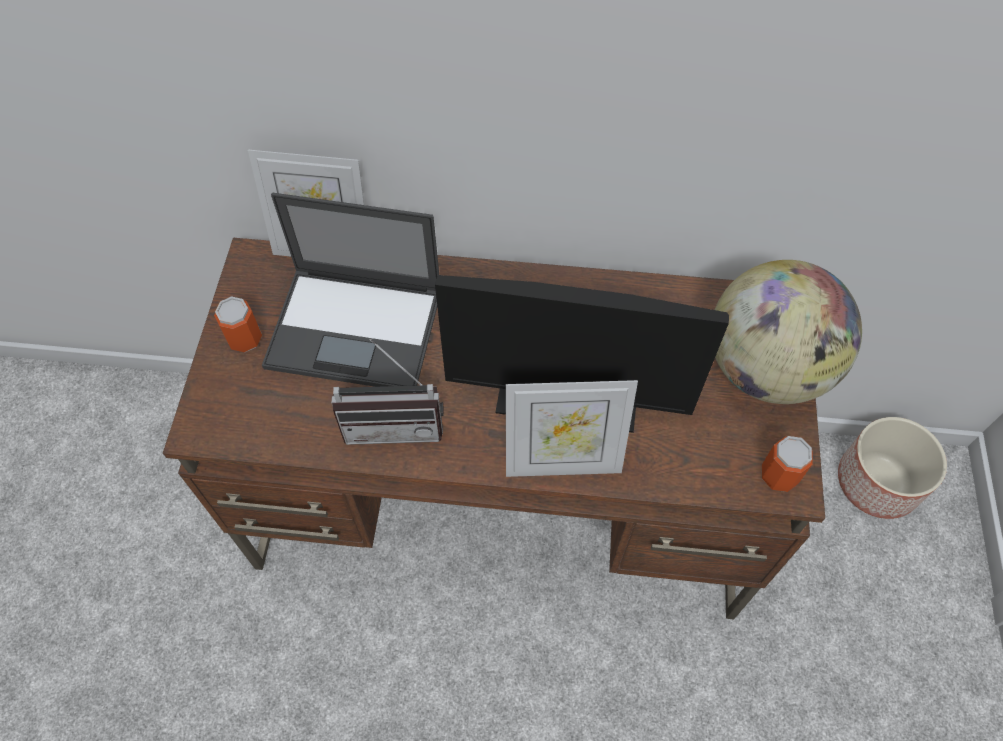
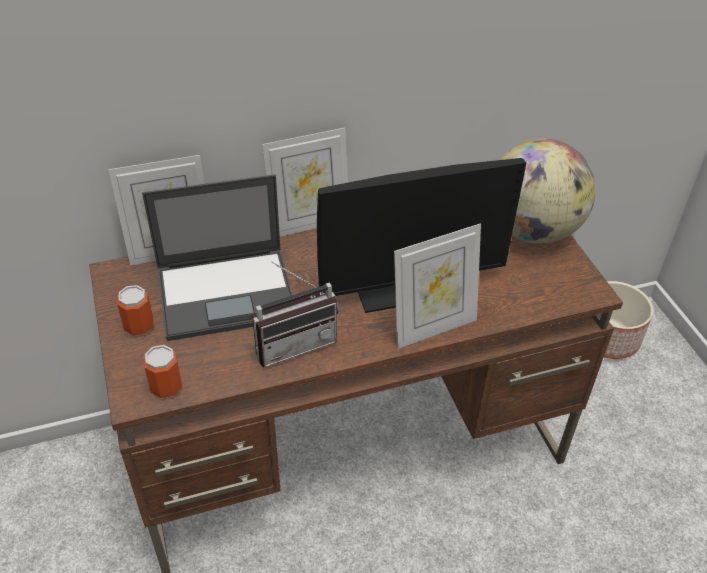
camera: 25 degrees left, 15 degrees down
can [761,436,813,492] -> can moved to [144,345,182,399]
none -> picture frame [262,128,348,237]

